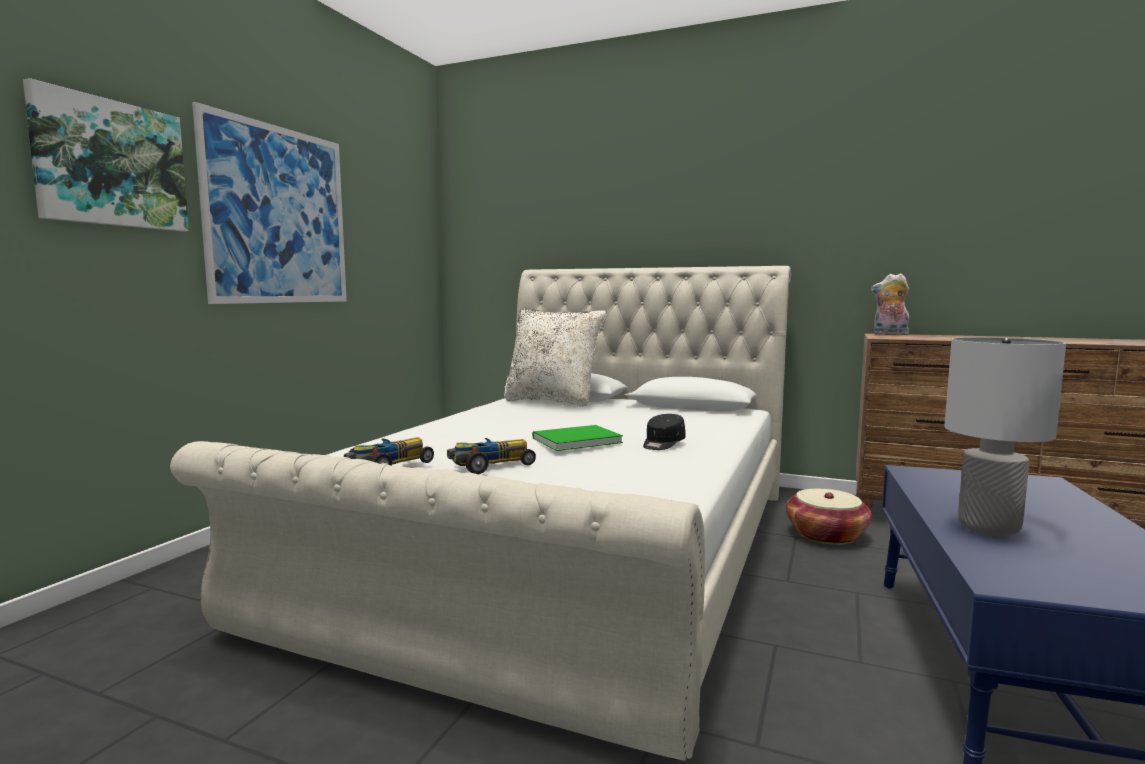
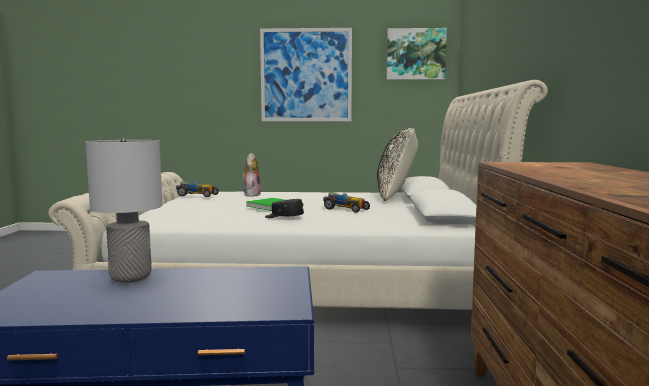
camera: 70 degrees right, 0 degrees up
picture [23,78,189,232] -> picture moved to [387,28,447,80]
toy car [447,438,536,474] -> toy car moved to [323,192,370,213]
basket [786,489,872,545] -> none
plush toy [871,273,909,335] -> plush toy moved to [242,153,261,197]

